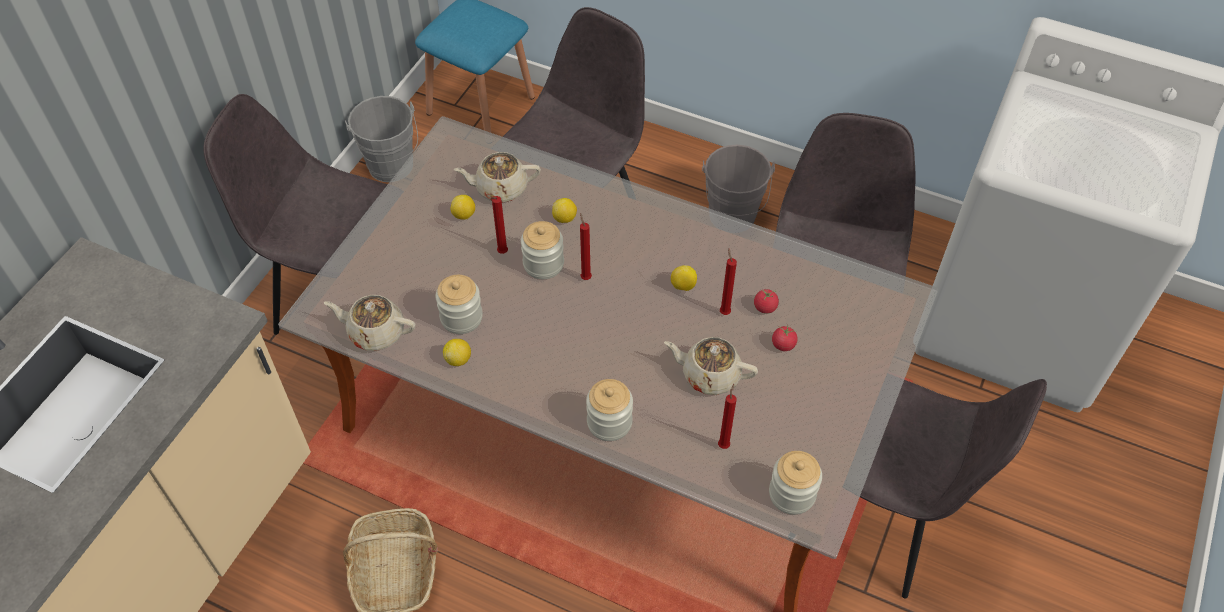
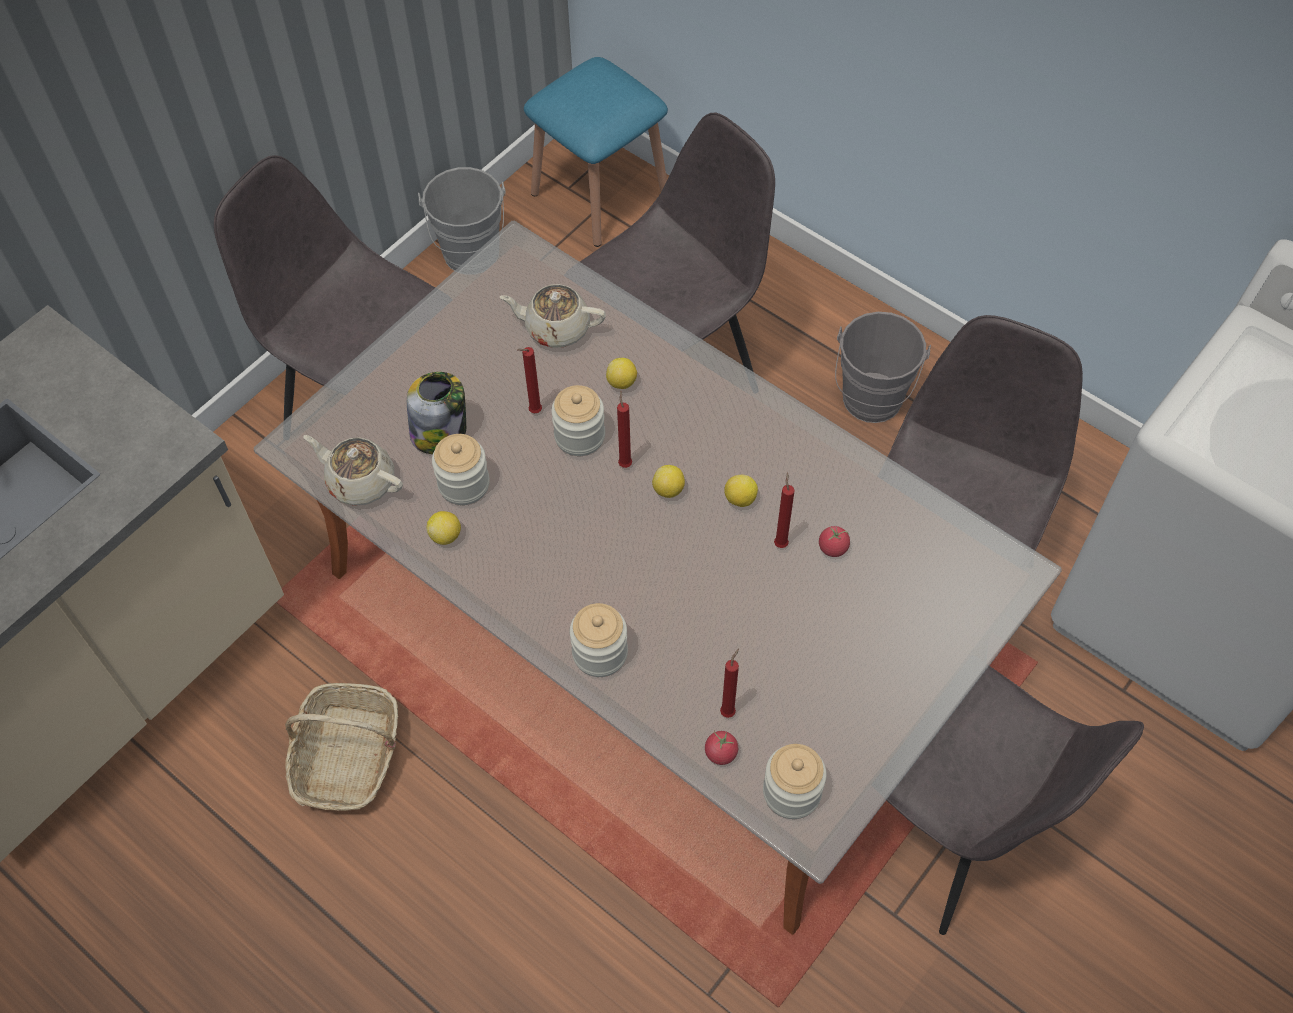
camera: 15 degrees right, 5 degrees up
lemon [451,195,475,220] -> lemon moved to [652,465,685,498]
beige teapot [664,337,758,395] -> none
tomato [772,325,797,351] -> tomato moved to [705,730,738,765]
none -> jar [407,372,466,454]

